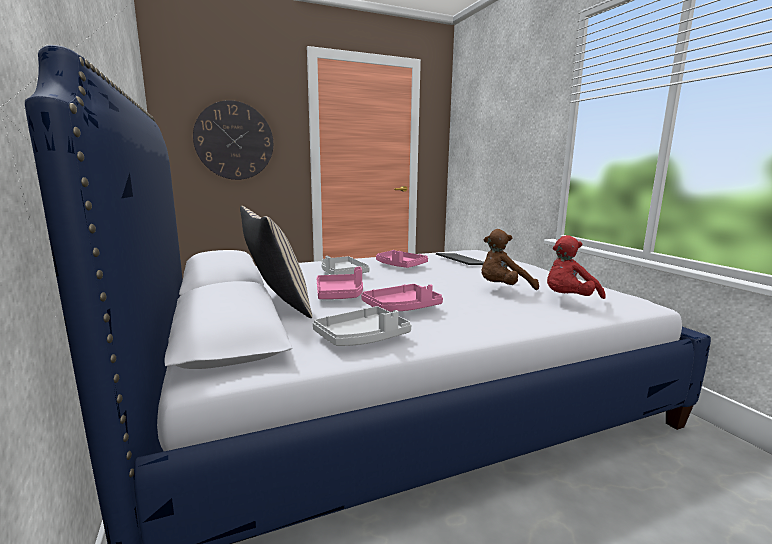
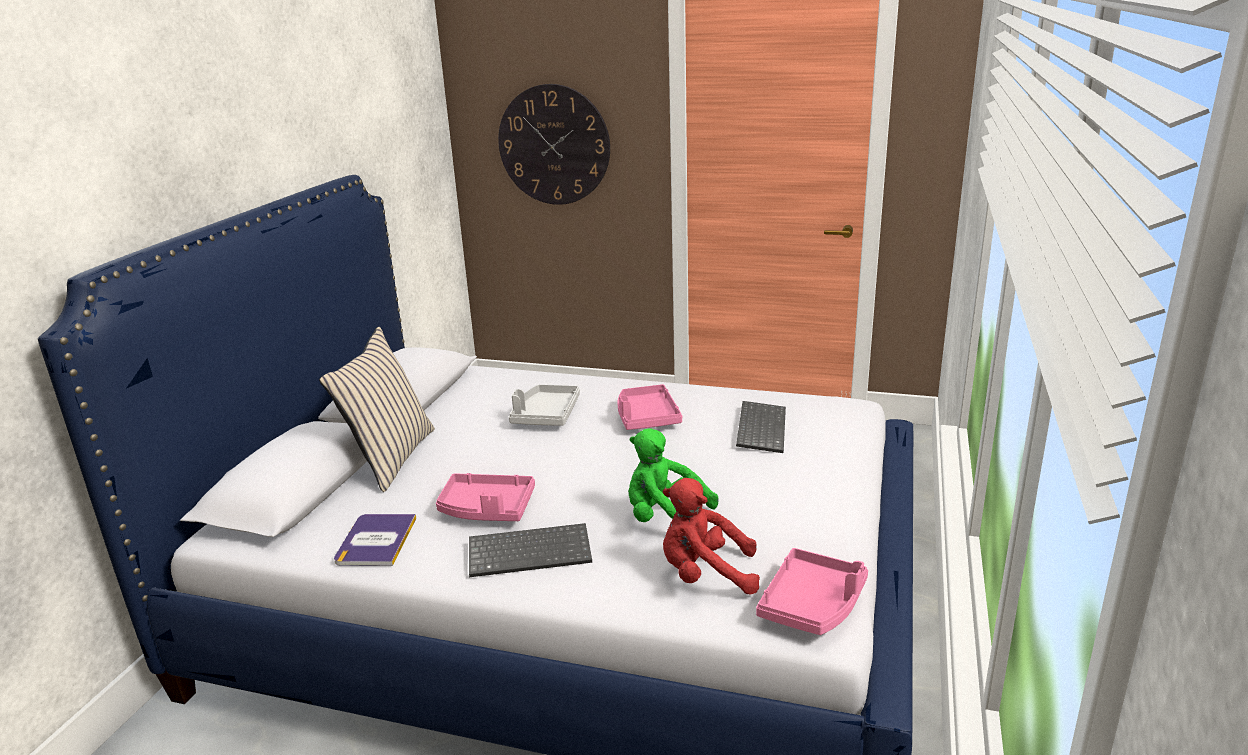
camera: 40 degrees right, 10 degrees up
grey tray [313,306,411,346] -> book [334,514,416,566]
pink tray [317,267,363,299] -> pink tray moved to [756,548,868,635]
brown plush toy [482,229,539,290] -> green plush toy [628,429,718,526]
none -> keyboard [469,523,592,577]

